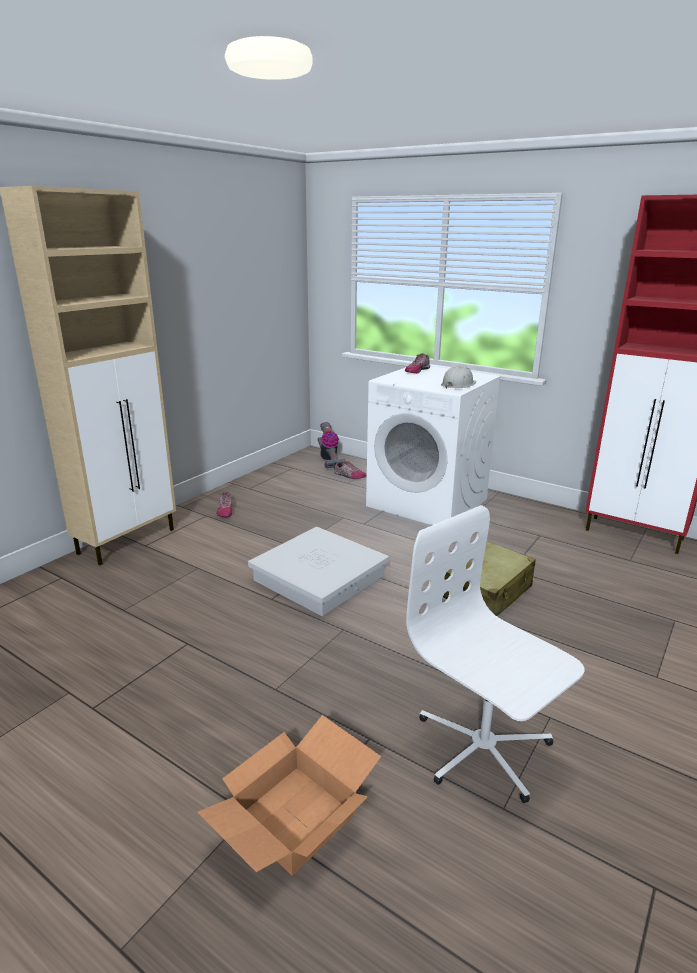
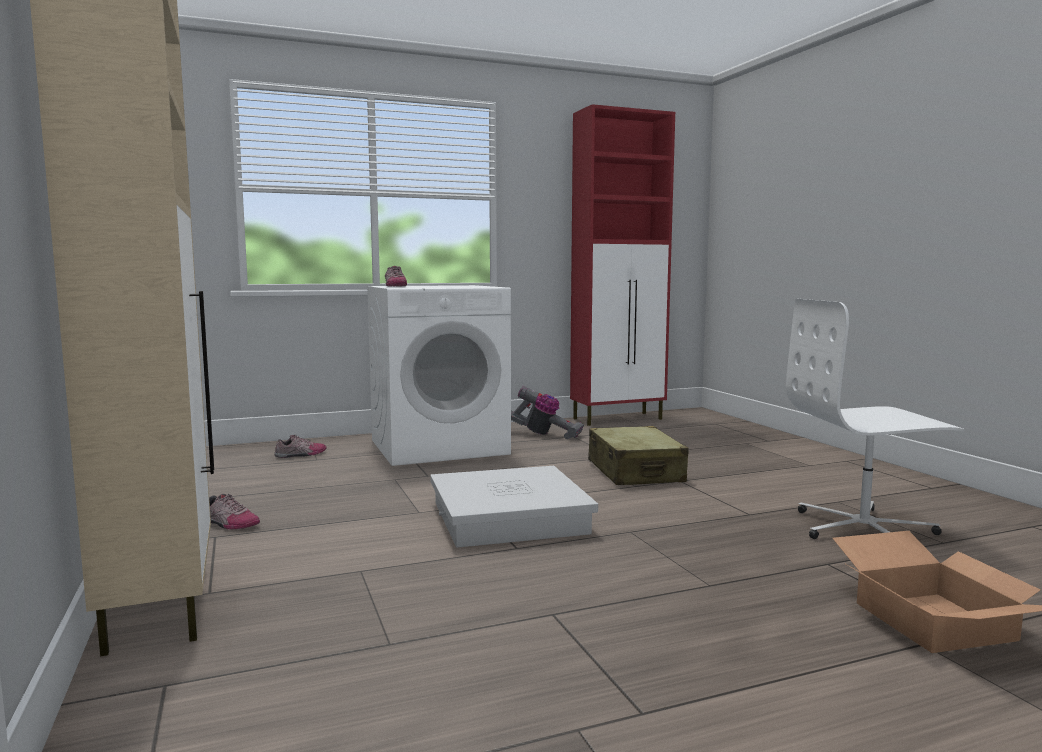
camera: 55 degrees left, 15 degrees down
vacuum cleaner [318,422,345,469] -> vacuum cleaner moved to [511,386,584,439]
white hard hat [441,365,477,389] -> none

